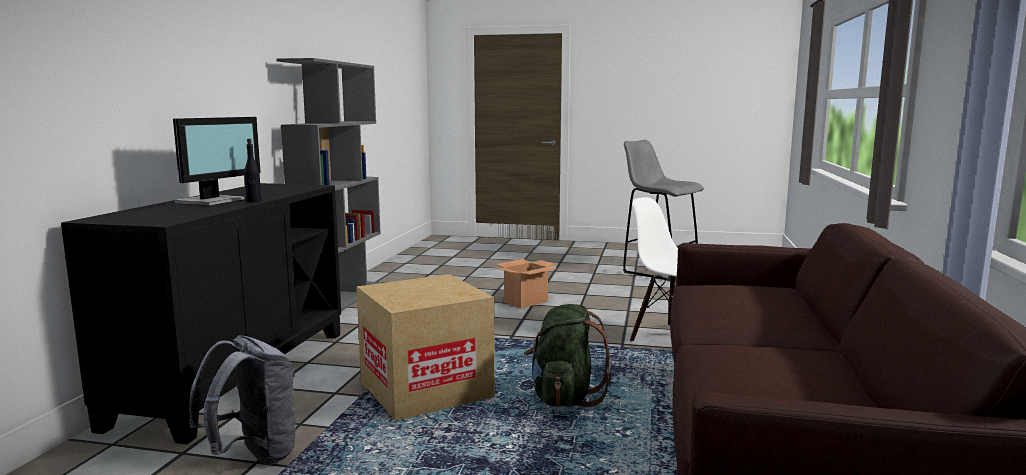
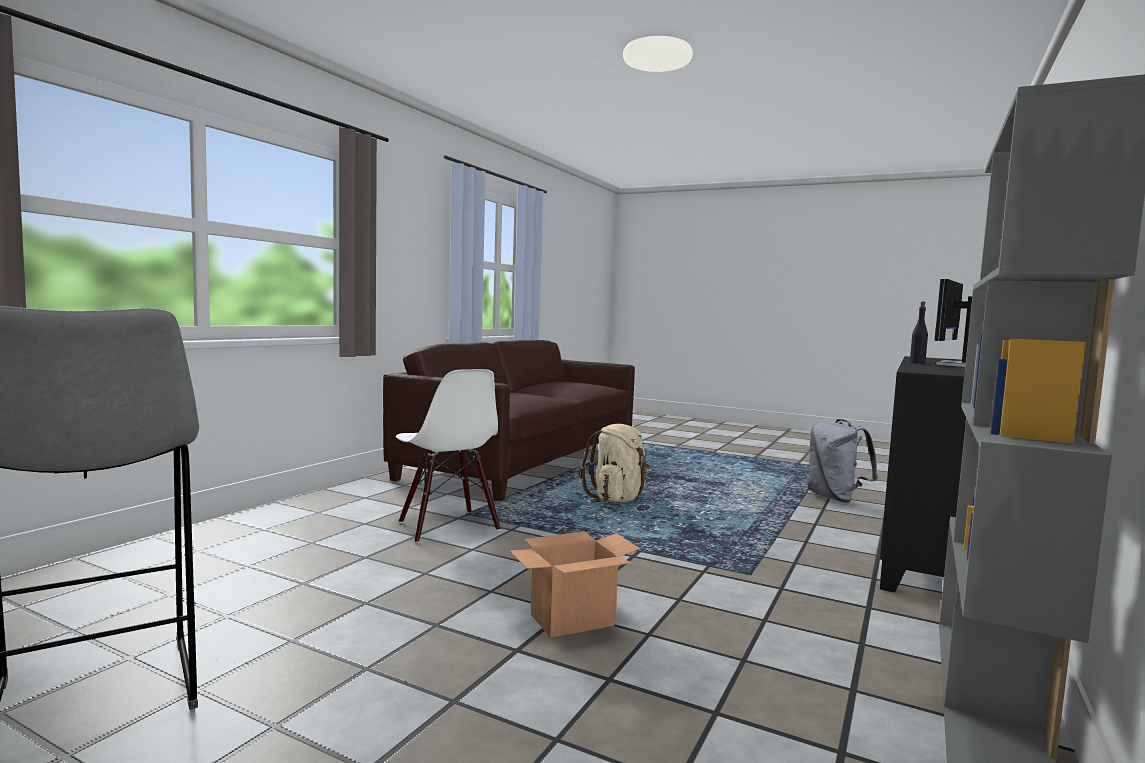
camera: 165 degrees left, 5 degrees down
cardboard box [357,274,495,421] -> none
green backpack [524,304,612,407] -> beige backpack [579,424,651,502]

